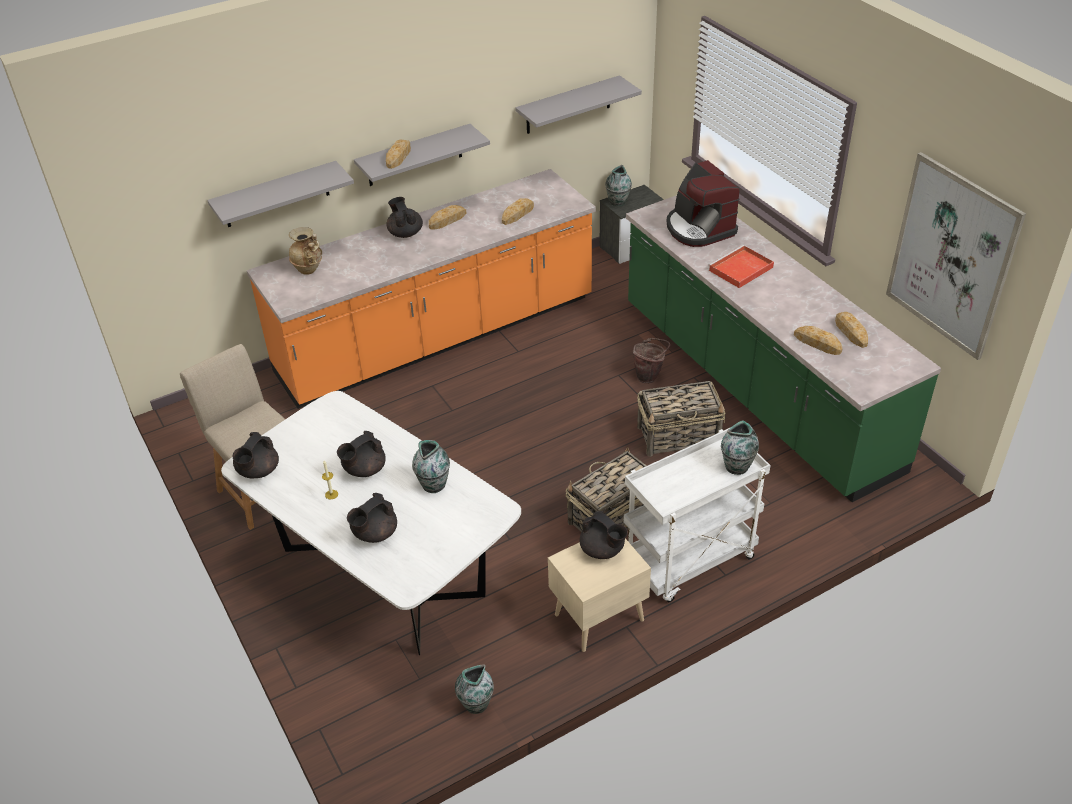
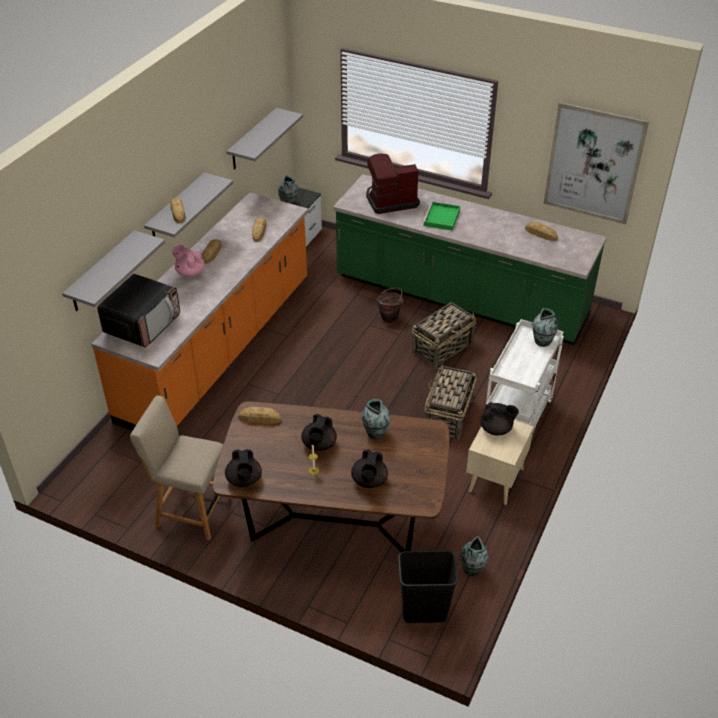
camera: 35 degrees left, 0 degrees up
white dining table [221,391,521,655] -> brown dining table [213,401,450,552]
beige vase [289,227,322,275] -> microwave [97,274,180,347]
black teapot [386,197,423,238] -> pink teapot [171,245,204,277]
coffee machine [667,160,740,247] -> coffee machine turned 135 degrees clockwise [366,153,420,214]
red tray [708,245,774,288] -> green tray [422,202,460,231]
bread [794,326,843,355] -> bread moved to [238,407,281,424]
none -> black trash can [398,550,458,623]

